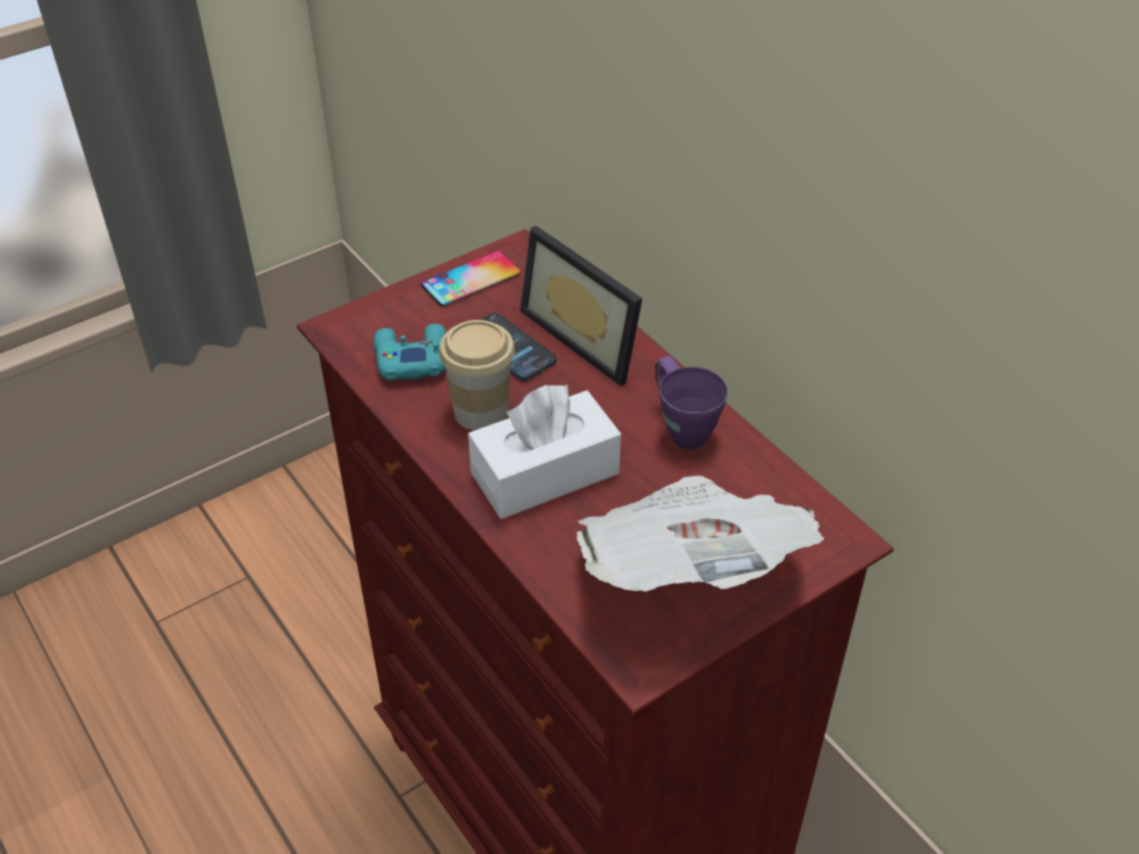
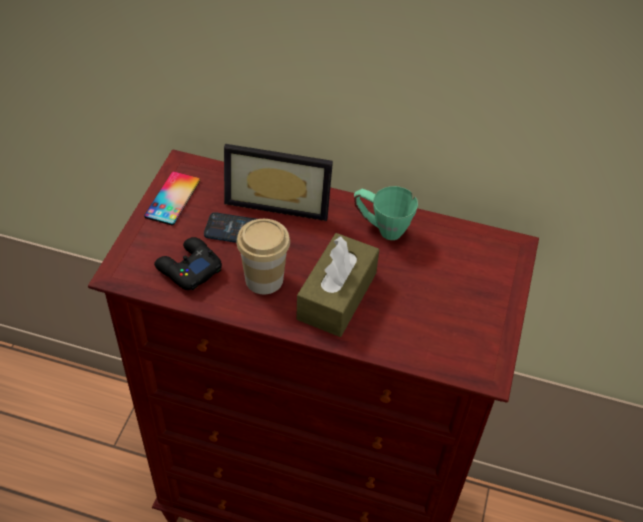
camera: 40 degrees left, 5 degrees up
turquoise game controller [374,324,446,380] -> black game controller [154,237,222,290]
white tissue box [468,385,621,519] -> brown tissue box [296,233,379,337]
newspaper [577,476,824,592] -> none
purple mug [655,356,727,450] -> green mug [354,186,418,240]

